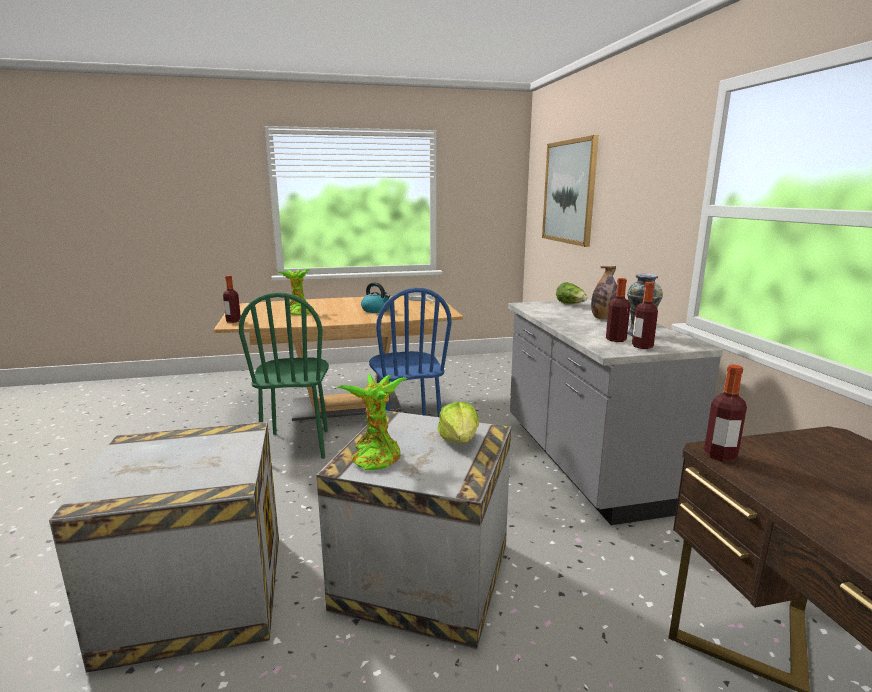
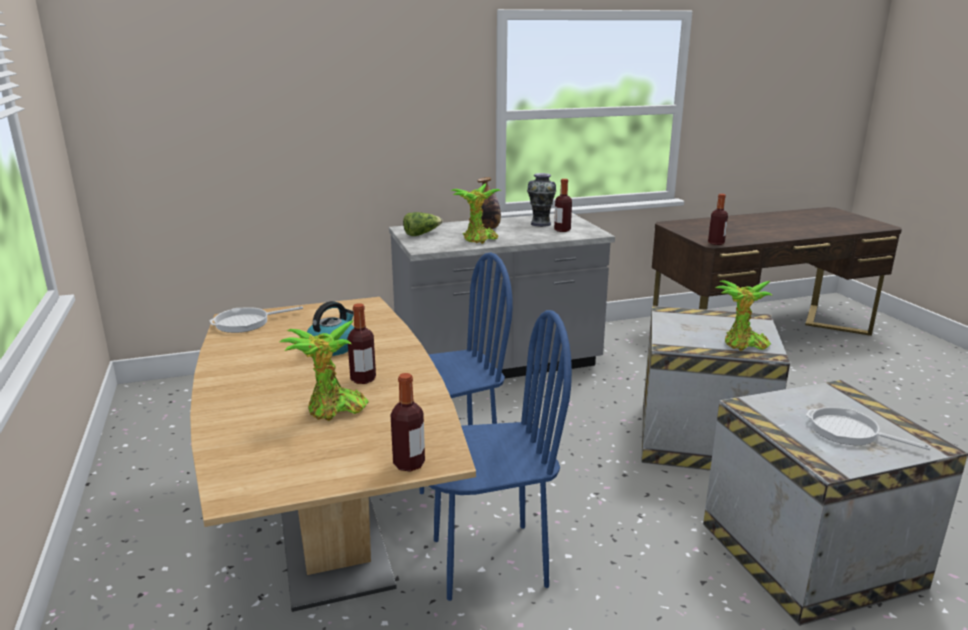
camera: 95 degrees left, 5 degrees up
green chair [239,292,329,459] -> blue chair [429,310,572,601]
lettuce [438,402,479,443] -> none
picture [542,135,599,247] -> none
bottle [632,282,658,349] -> bottle moved to [347,303,376,384]
none -> potted plant [450,183,501,244]
none -> frying pan [806,407,931,450]

